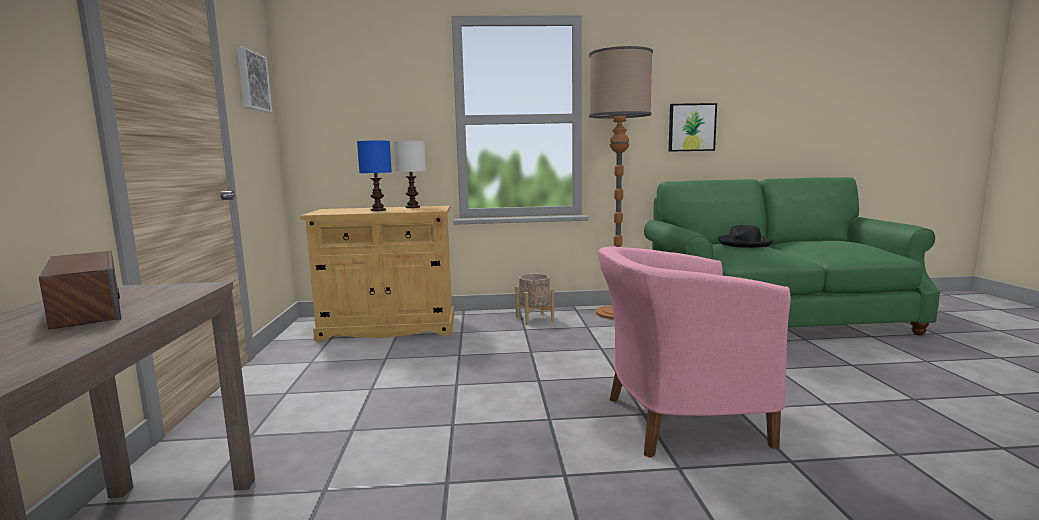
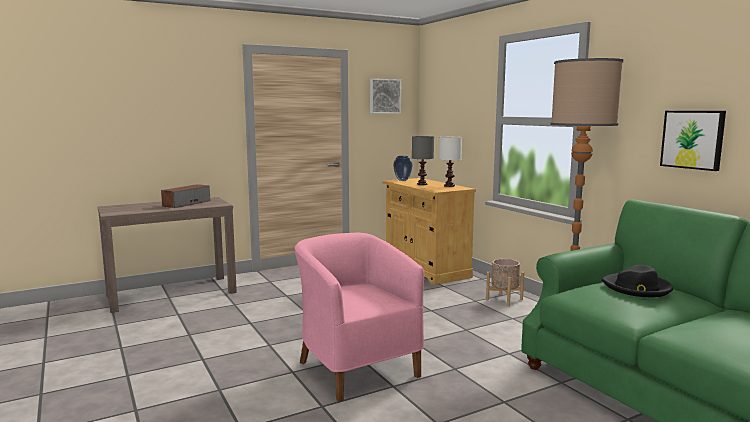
camera: 65 degrees right, 0 degrees up
blue table lamp [357,141,392,211] -> grey table lamp [412,136,434,185]
none -> vase [393,156,413,181]

